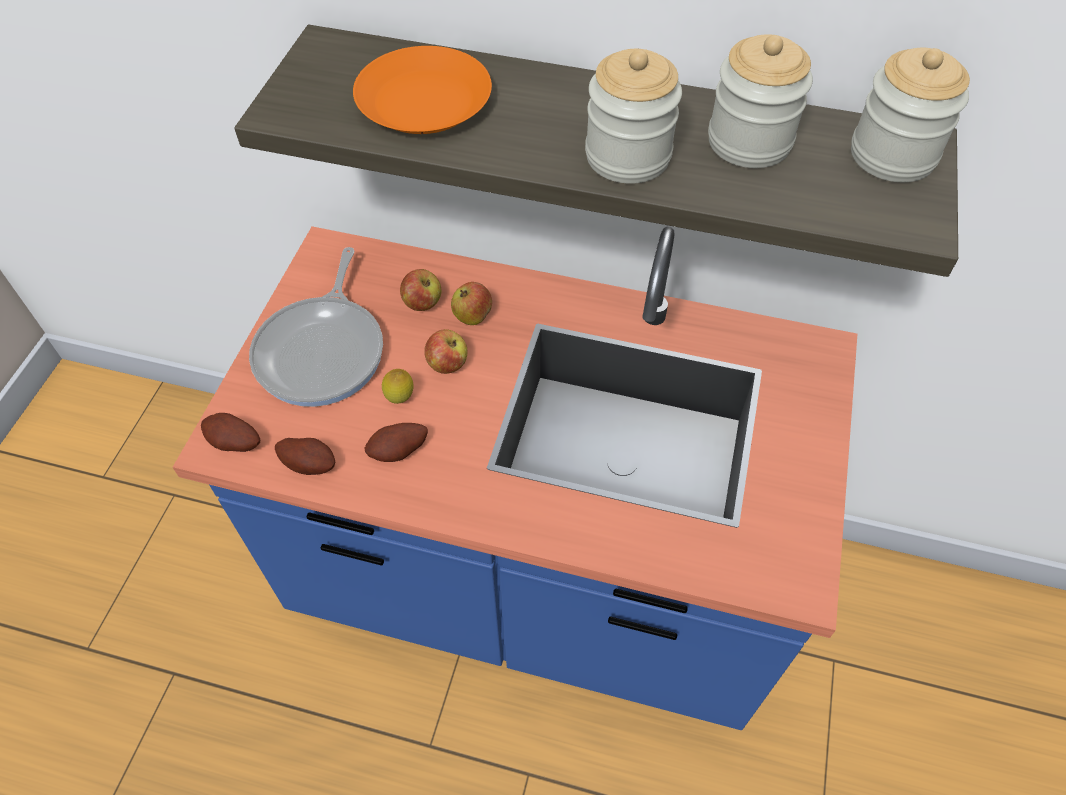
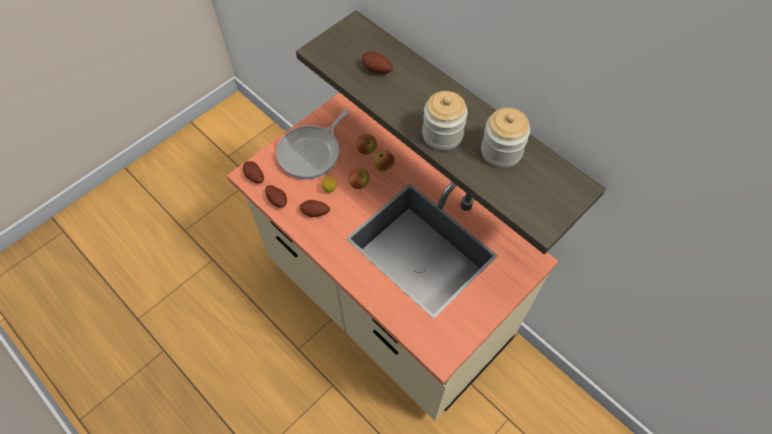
camera: 30 degrees right, 5 degrees up
blue counter [173,226,857,730] -> beige counter [227,92,559,421]
orange plate [353,46,492,134] -> potato [362,52,393,74]
jar [851,48,970,182] -> none

